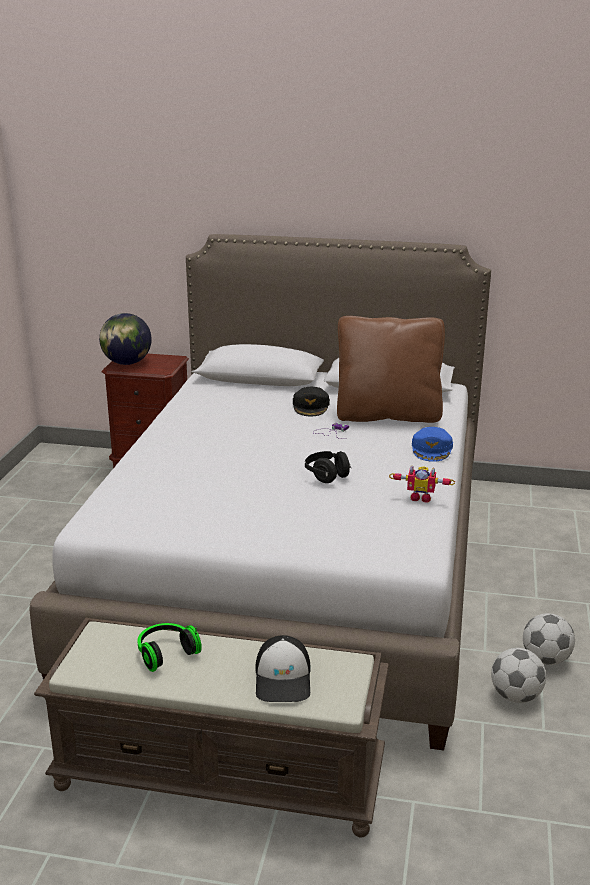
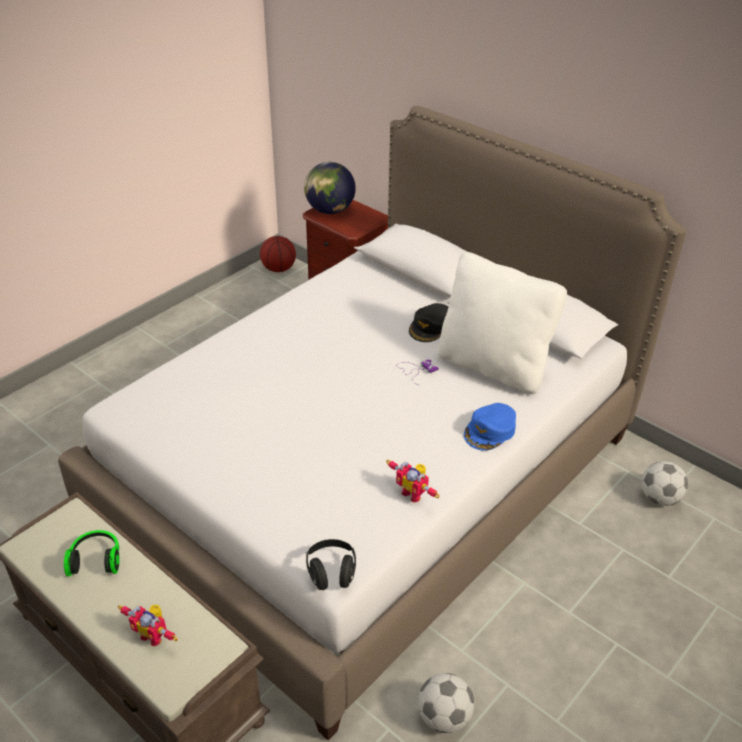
camera: 30 degrees right, 15 degrees up
cap [255,635,311,702] -> toy robot [118,605,178,647]
black headphones [305,451,351,483] -> black headphones moved to [306,539,356,590]
brown pillow [337,316,445,423] -> white pillow [438,252,567,394]
football [523,613,575,665] -> football moved to [641,461,688,506]
none -> basketball [260,236,296,272]

